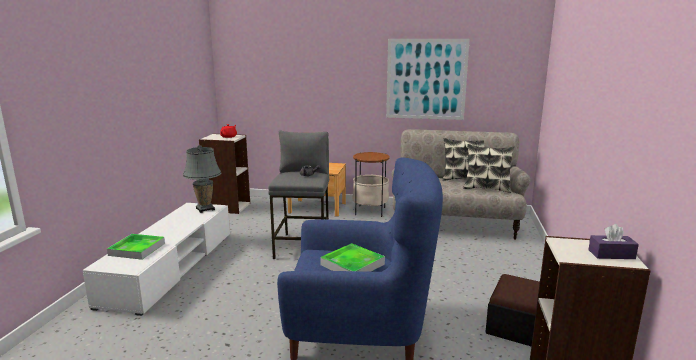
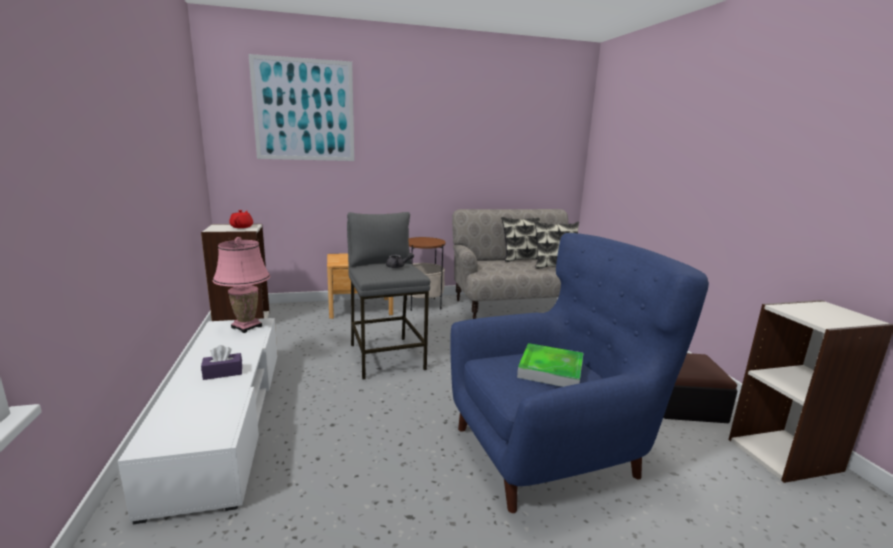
camera: 25 degrees left, 0 degrees up
tray [107,234,165,260] -> none
grey table lamp [183,145,221,213] -> pink table lamp [213,237,270,333]
picture [386,39,470,120] -> picture moved to [249,54,354,161]
purple tissue box [588,224,639,259] -> purple tissue box moved to [201,345,242,380]

